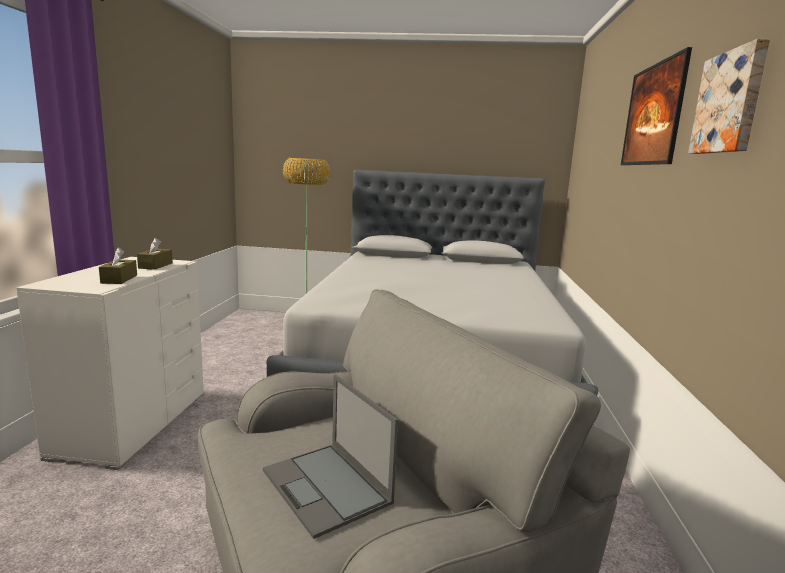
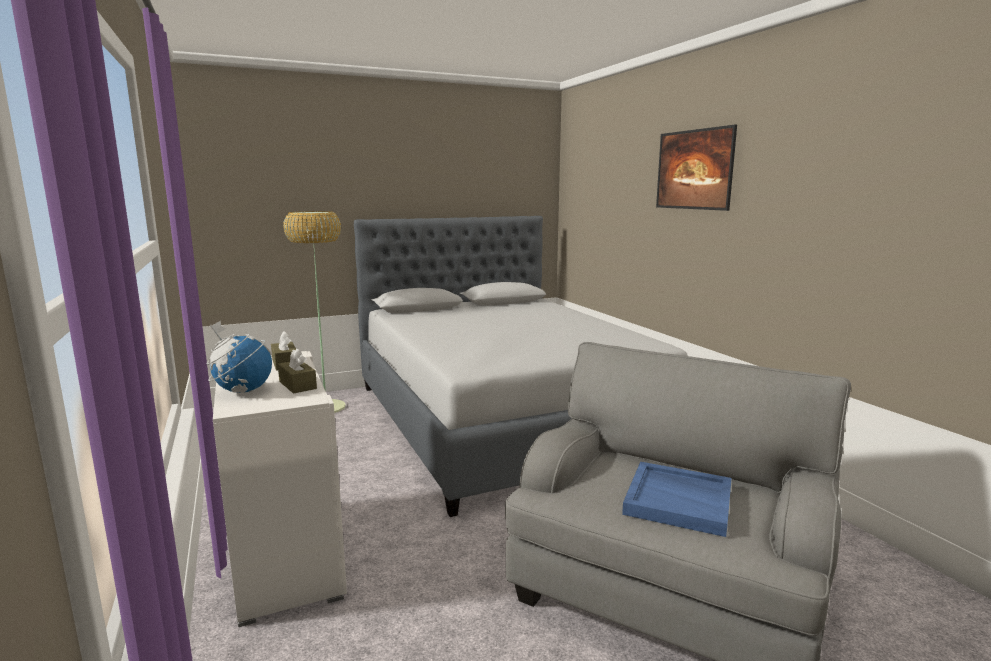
camera: 30 degrees left, 0 degrees up
laptop [263,375,398,539] -> blue tray [622,462,732,537]
picture [688,39,770,154] -> none
none -> globe [207,321,272,393]

